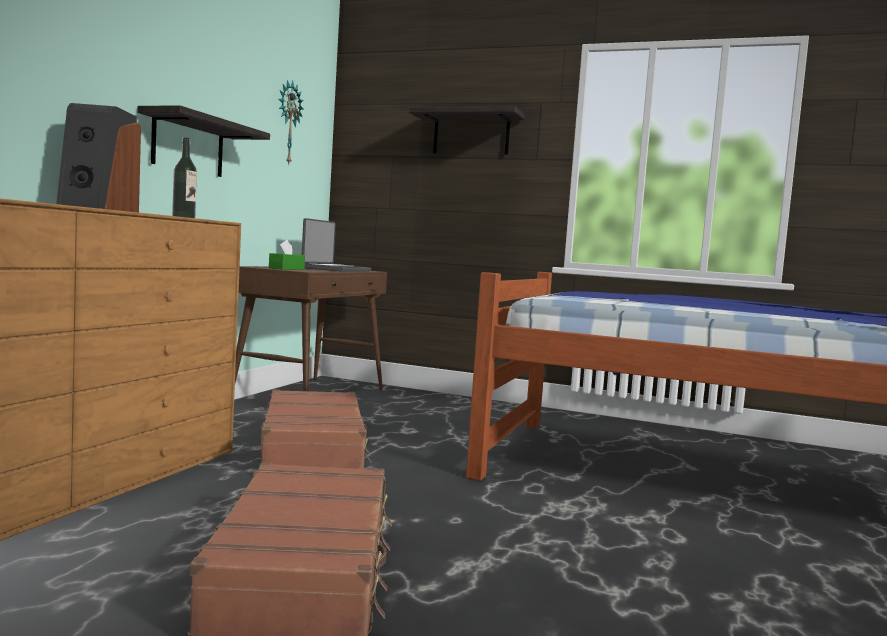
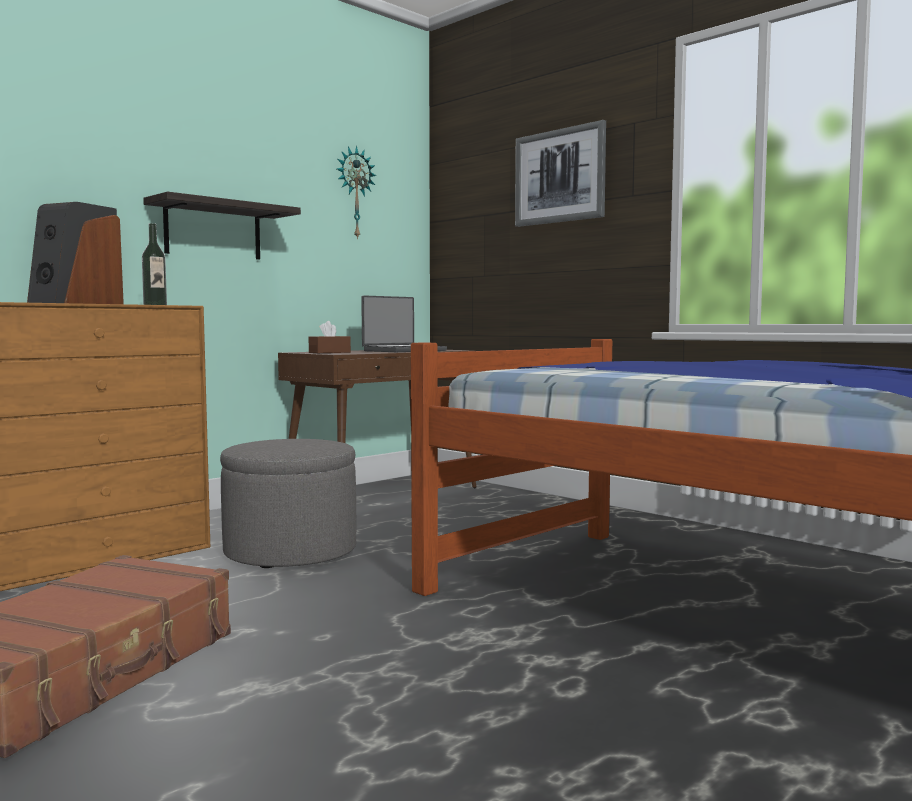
camera: 25 degrees right, 0 degrees up
brown suitcase [260,389,372,469] -> grey ottoman [220,439,356,568]
green tissue box [269,240,305,270] -> brown tissue box [309,321,351,353]
shelf [408,106,525,155] -> picture [515,120,606,227]

